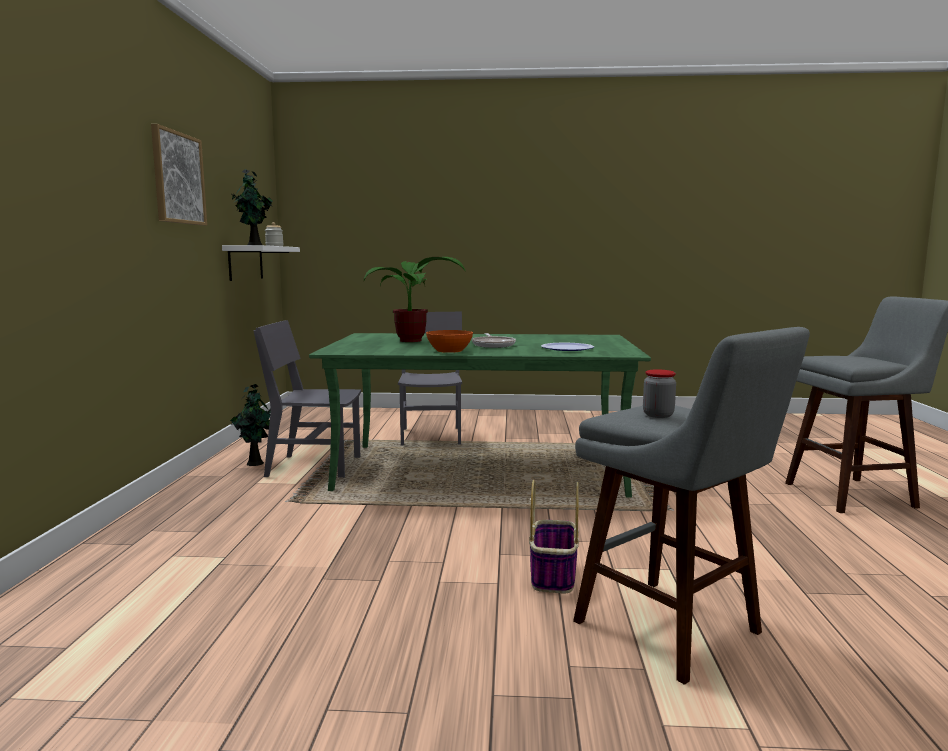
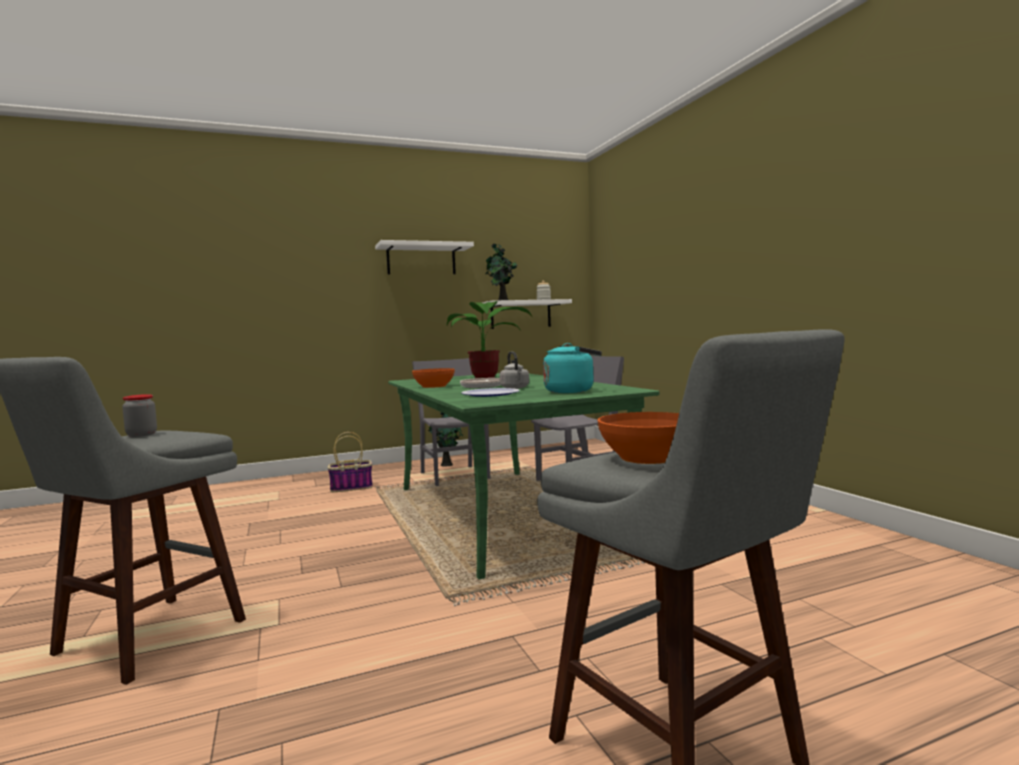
camera: 65 degrees right, 5 degrees down
picture [151,124,207,226] -> white shelf [375,240,474,274]
basket [529,480,579,593] -> basket moved to [328,432,373,492]
none -> grey kettle [499,351,529,389]
none -> turquoise kettle [543,343,602,393]
none -> orange bowl [597,412,679,464]

